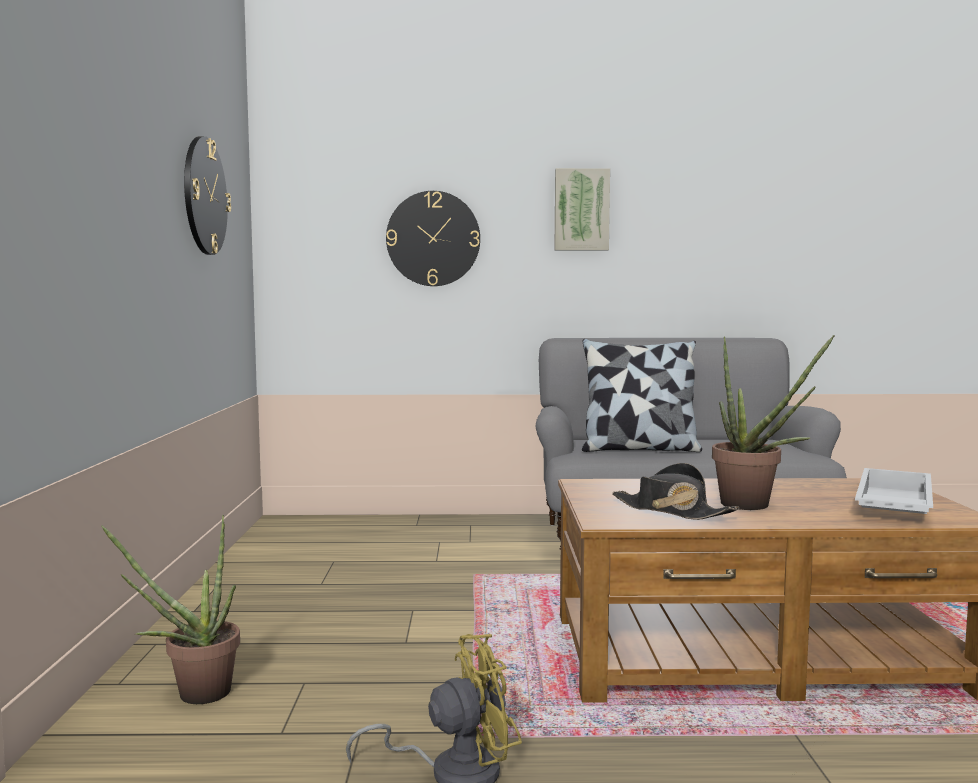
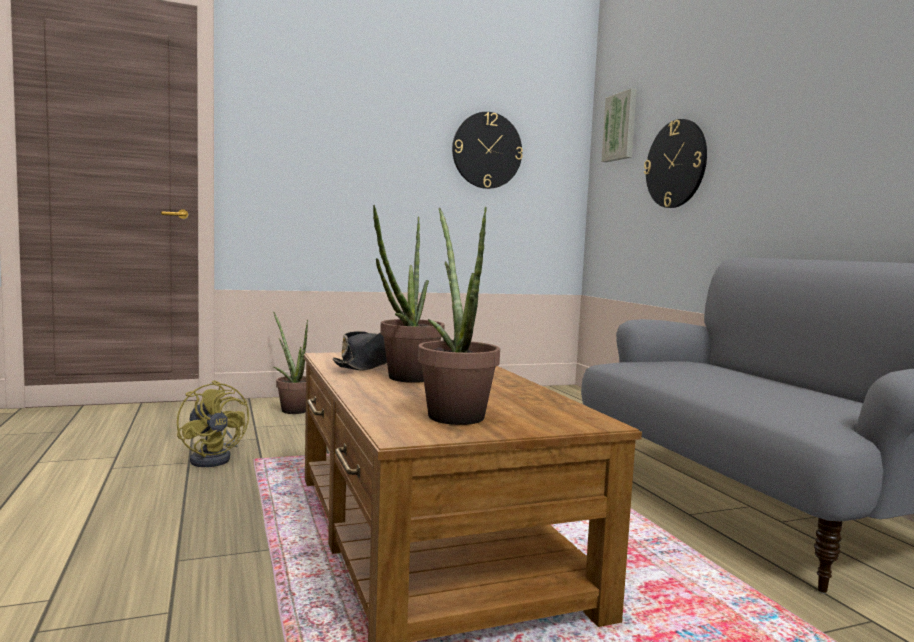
camera: 70 degrees right, 0 degrees up
picture [554,168,610,251] -> picture moved to [601,89,637,162]
pillow [582,339,702,452] -> none
white tray [855,468,933,514] -> potted plant [418,207,500,425]

